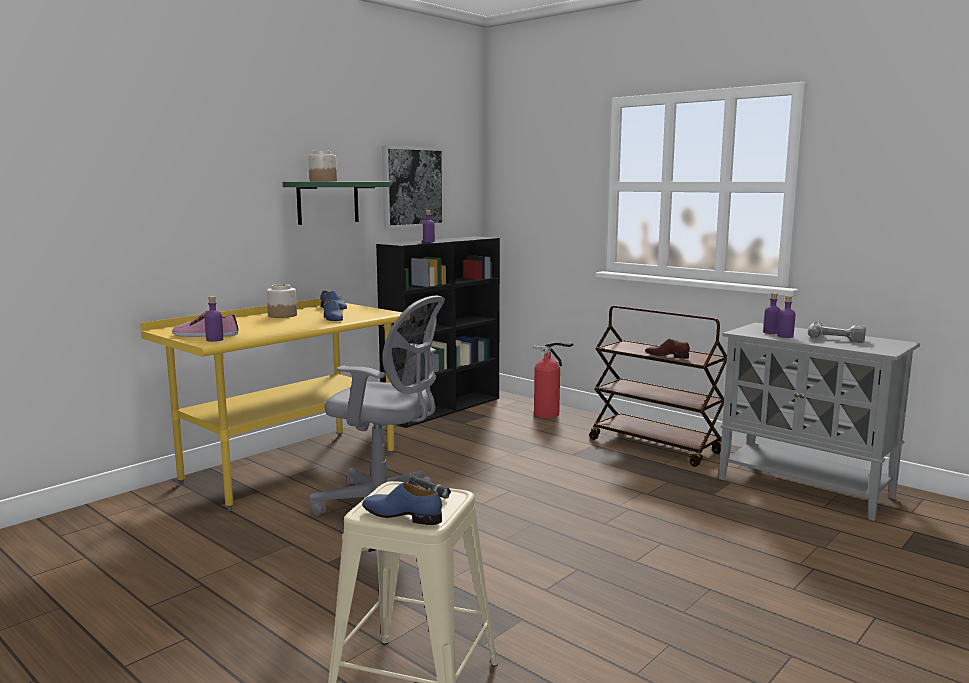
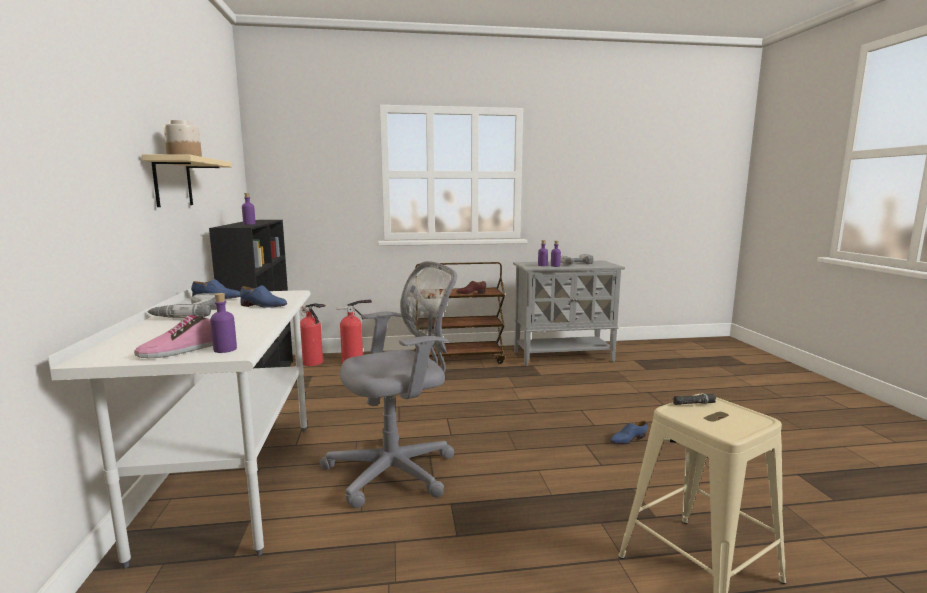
camera: 50 degrees left, 0 degrees up
yellow desk [140,296,403,511] -> white desk [48,288,311,568]
jar [267,284,297,318] -> power drill [148,293,217,318]
green shelf [283,182,391,225] -> beige shelf [142,154,232,207]
blue shoe [362,482,442,525] -> blue shoe moved to [610,421,647,445]
picture [382,145,445,228] -> none
none -> fire extinguisher [300,303,326,366]

